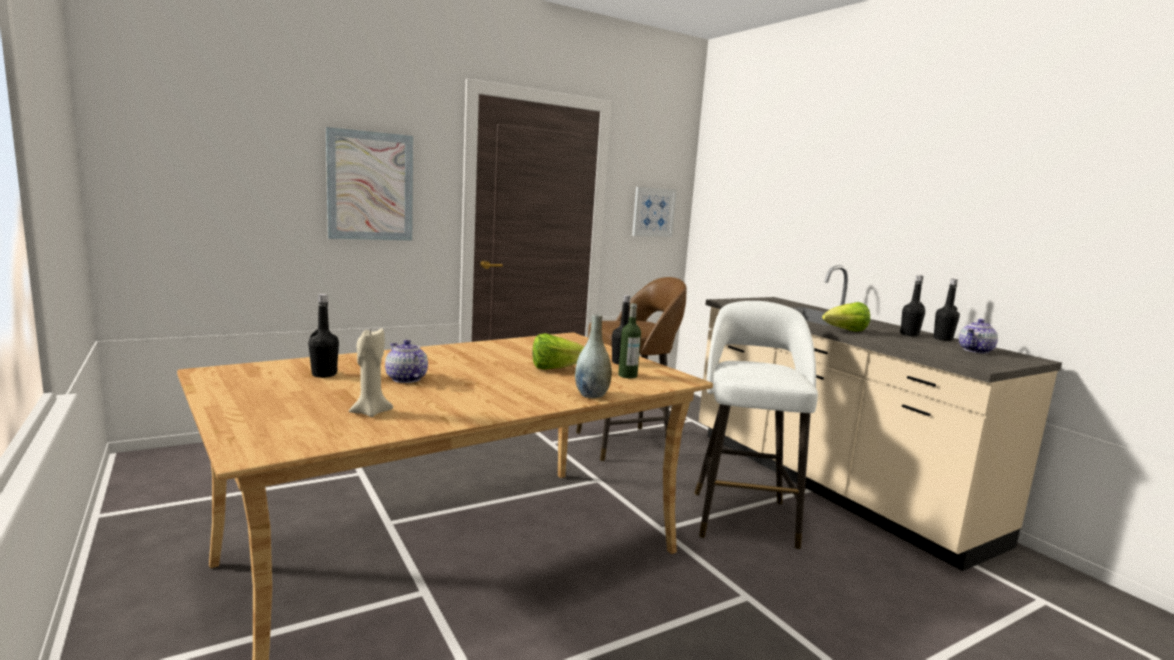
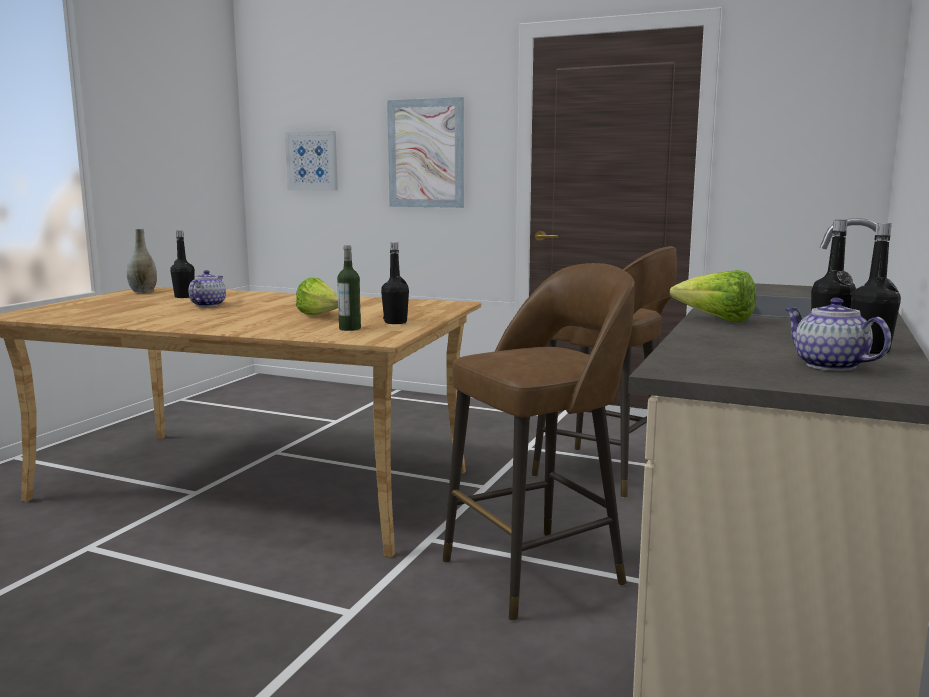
camera: 55 degrees right, 0 degrees up
beige candle [349,328,393,417] -> none
grey vase [575,314,612,398] -> grey vase moved to [127,229,157,293]
picture [632,187,677,237] -> picture moved to [285,131,338,191]
white stool [694,301,818,549] -> brown stool [443,263,635,621]
teapot [959,319,998,354] -> teapot turned 45 degrees clockwise [785,298,891,371]

